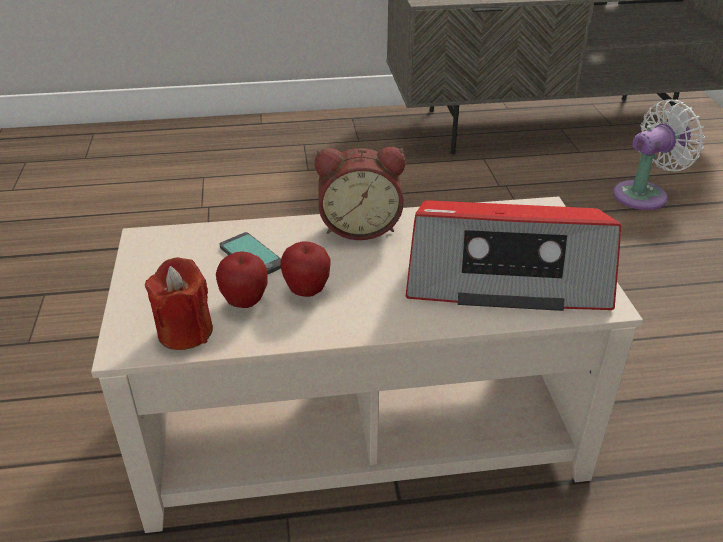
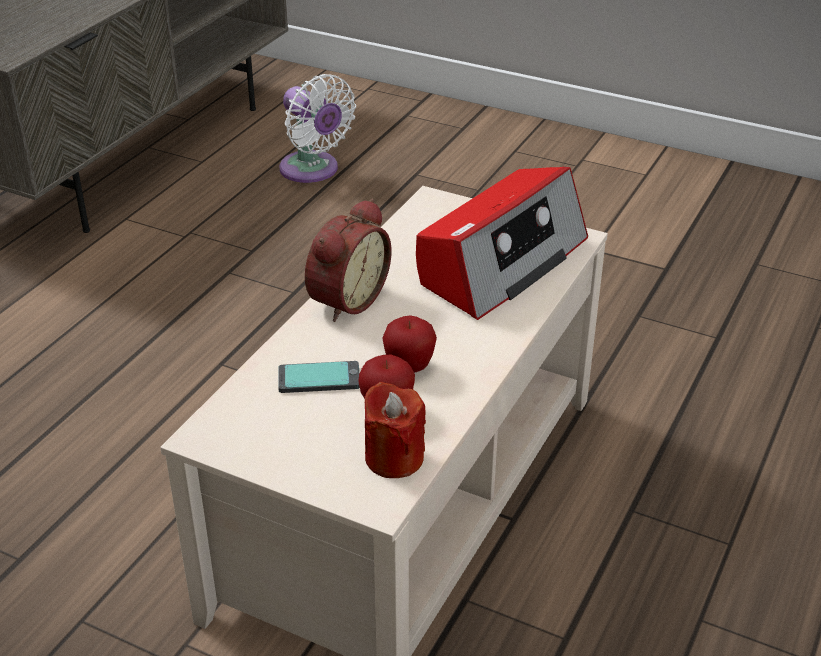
camera: 55 degrees left, 0 degrees up
white fan [613,100,705,210] -> white fan turned 135 degrees clockwise [279,74,356,183]

